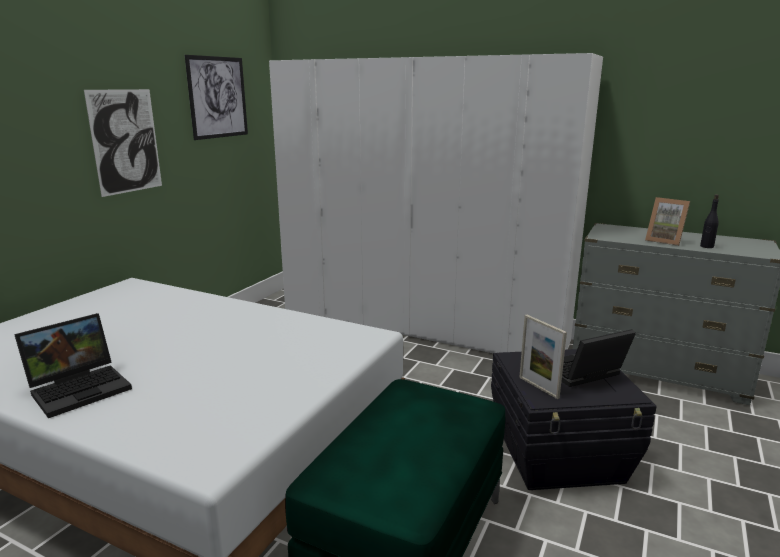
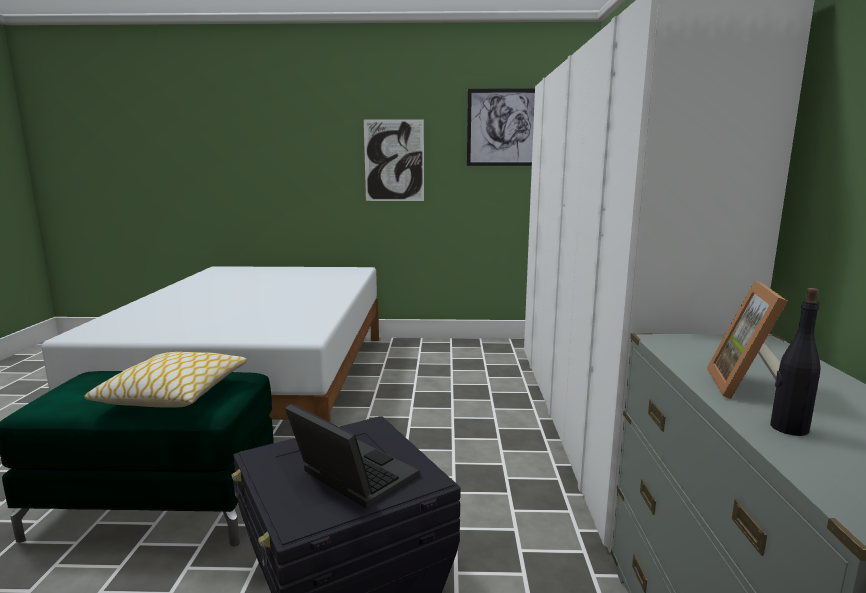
camera: 65 degrees right, 5 degrees down
laptop [14,313,132,418] -> none
picture frame [519,315,567,399] -> none
none -> pillow [84,352,247,408]

